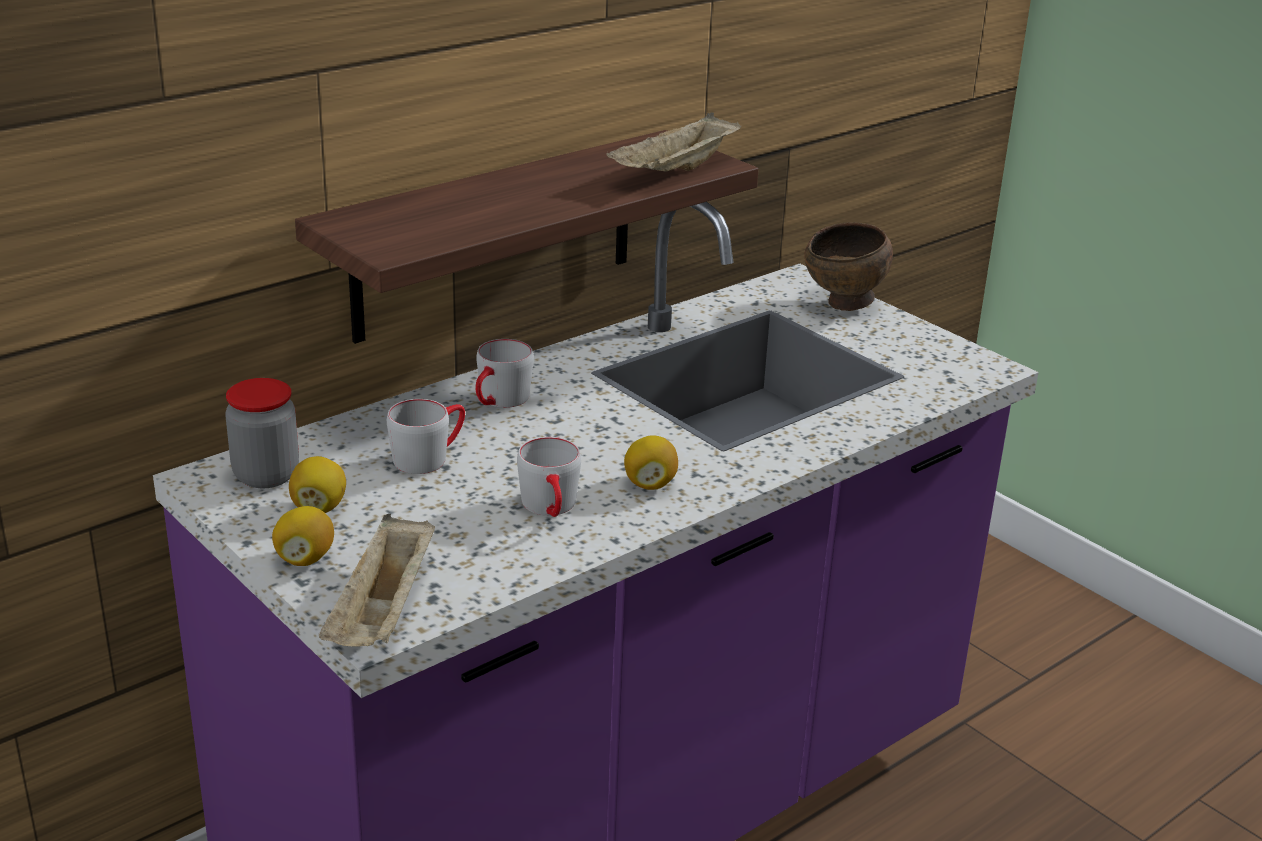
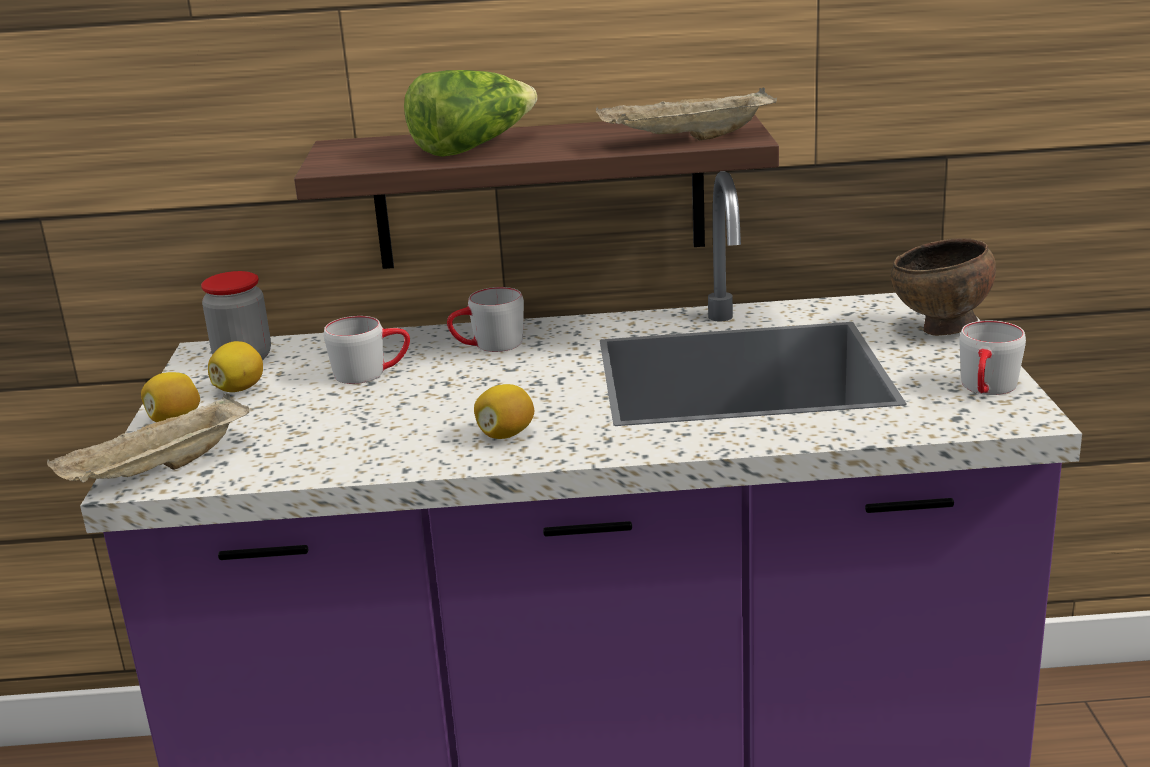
camera: 40 degrees right, 5 degrees down
grey mug [517,437,581,517] -> grey mug moved to [959,321,1026,395]
none -> lettuce [404,70,537,157]

